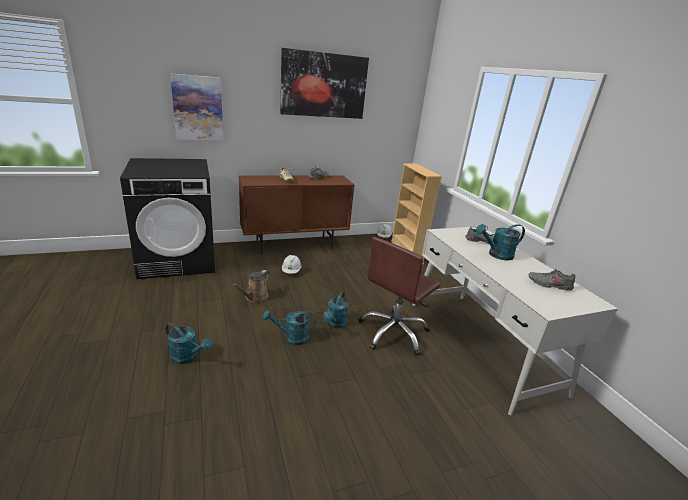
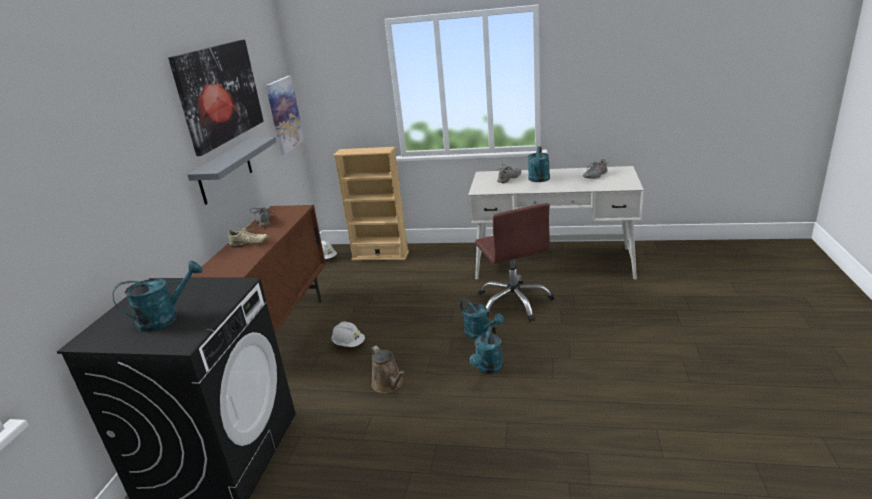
camera: 55 degrees left, 0 degrees up
turquoise watering can [165,322,212,364] -> turquoise watering can moved to [112,260,203,332]
picture [170,73,223,141] -> picture moved to [266,76,304,155]
none -> grey shelf [187,137,276,205]

